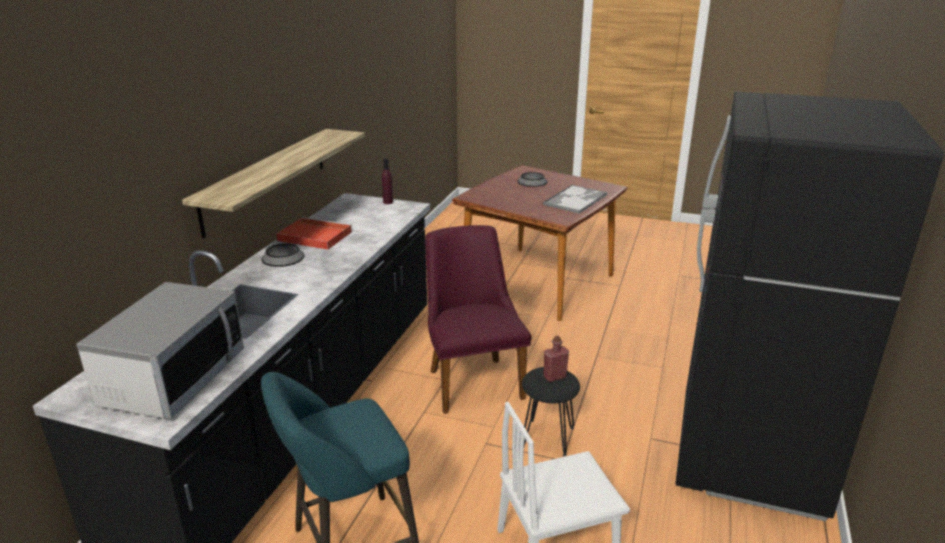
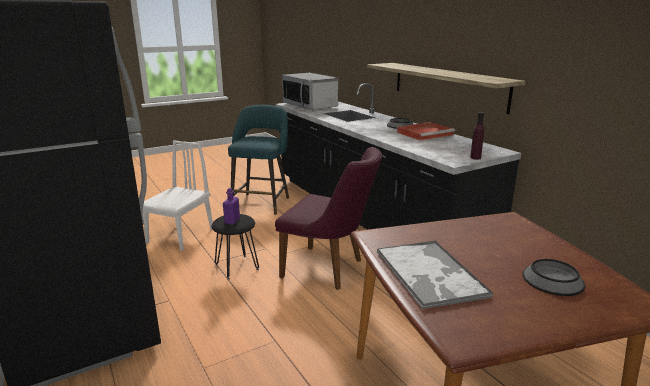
camera: 130 degrees right, 5 degrees down
red bottle [543,336,569,382] -> purple bottle [223,188,240,225]

